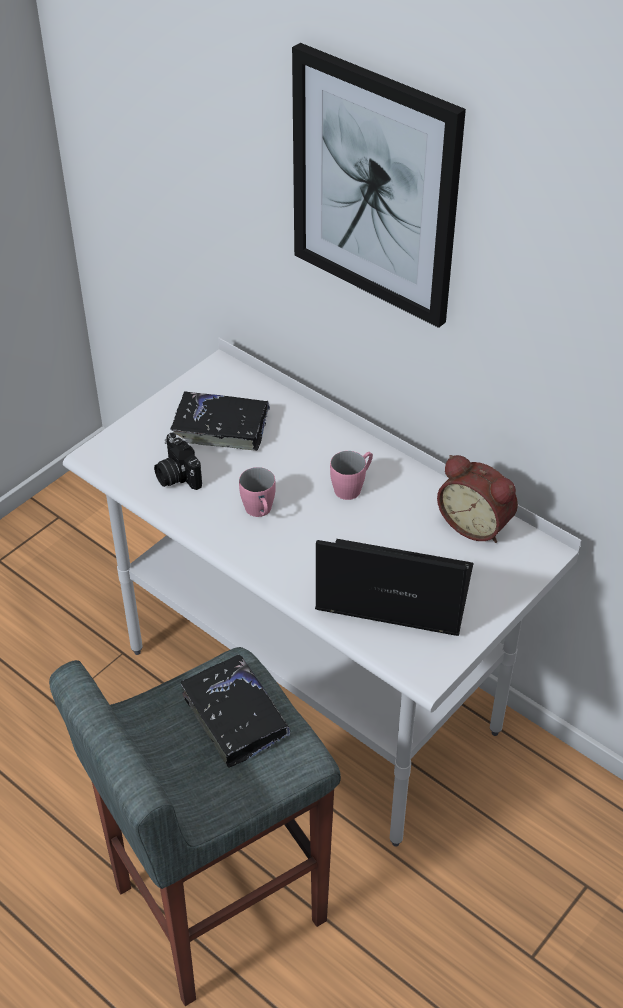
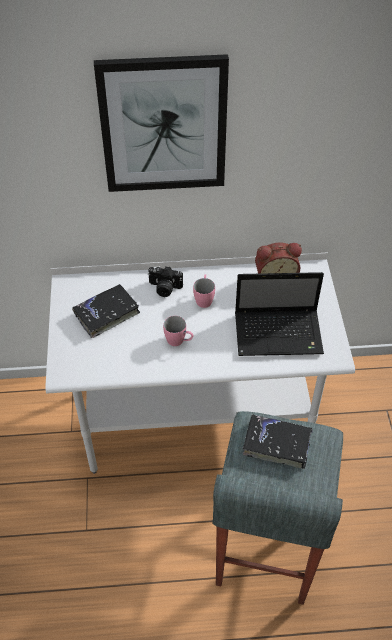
camera: 45 degrees left, 5 degrees up
camera [154,433,202,490] -> camera moved to [148,266,183,297]
laptop [315,539,473,636] -> laptop turned 150 degrees counterclockwise [235,272,324,356]

